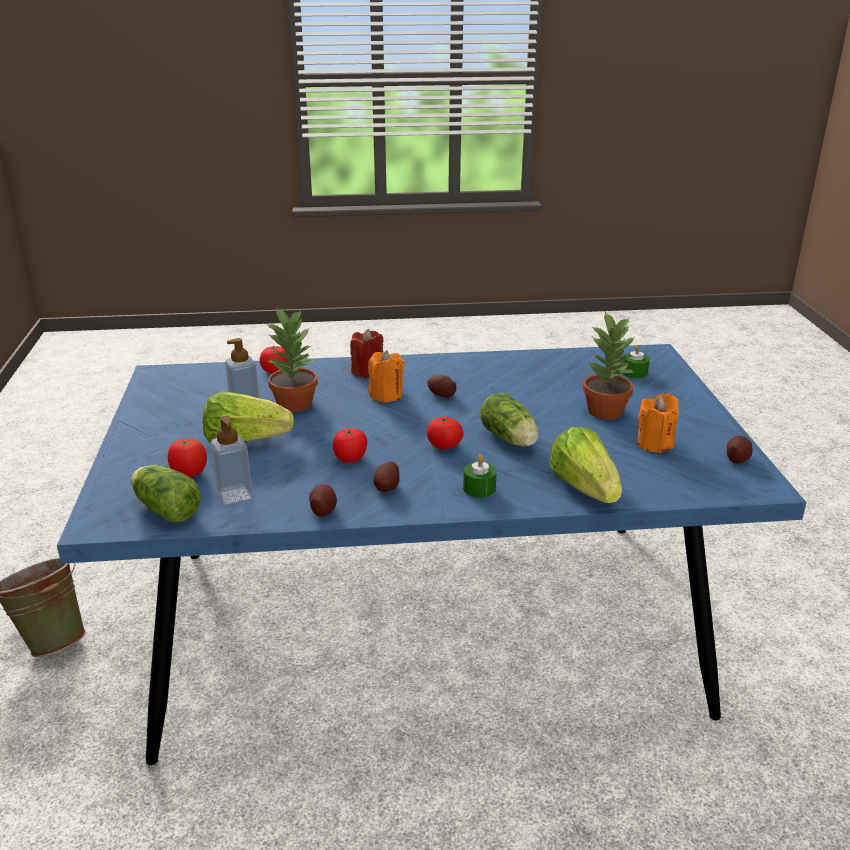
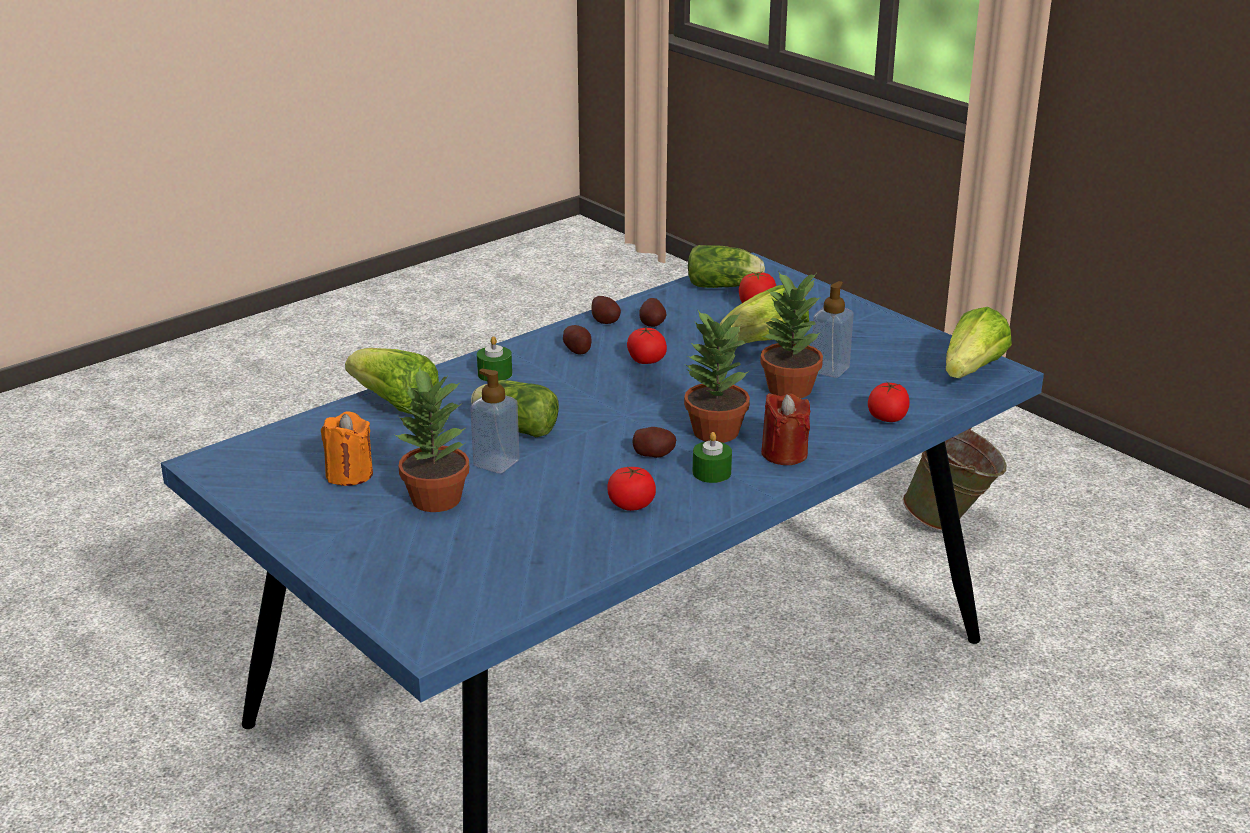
camera: 145 degrees right, 0 degrees up
soap dispenser [210,416,253,505] -> soap dispenser moved to [470,369,519,473]
orange candle [368,350,404,403] -> potted plant [684,311,750,443]
tomato [427,416,464,449] -> tomato moved to [607,467,656,511]
green candle [622,345,650,379] -> green candle moved to [693,432,732,483]
potato [727,436,753,463] -> potato moved to [639,298,666,327]
none -> lettuce [945,307,1012,378]

